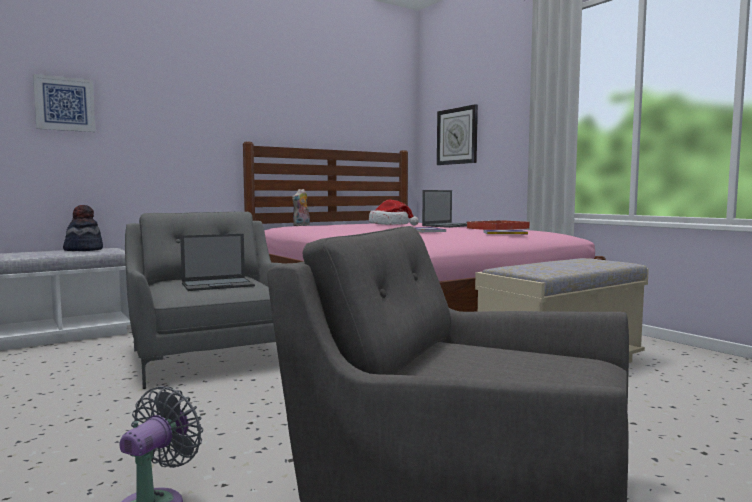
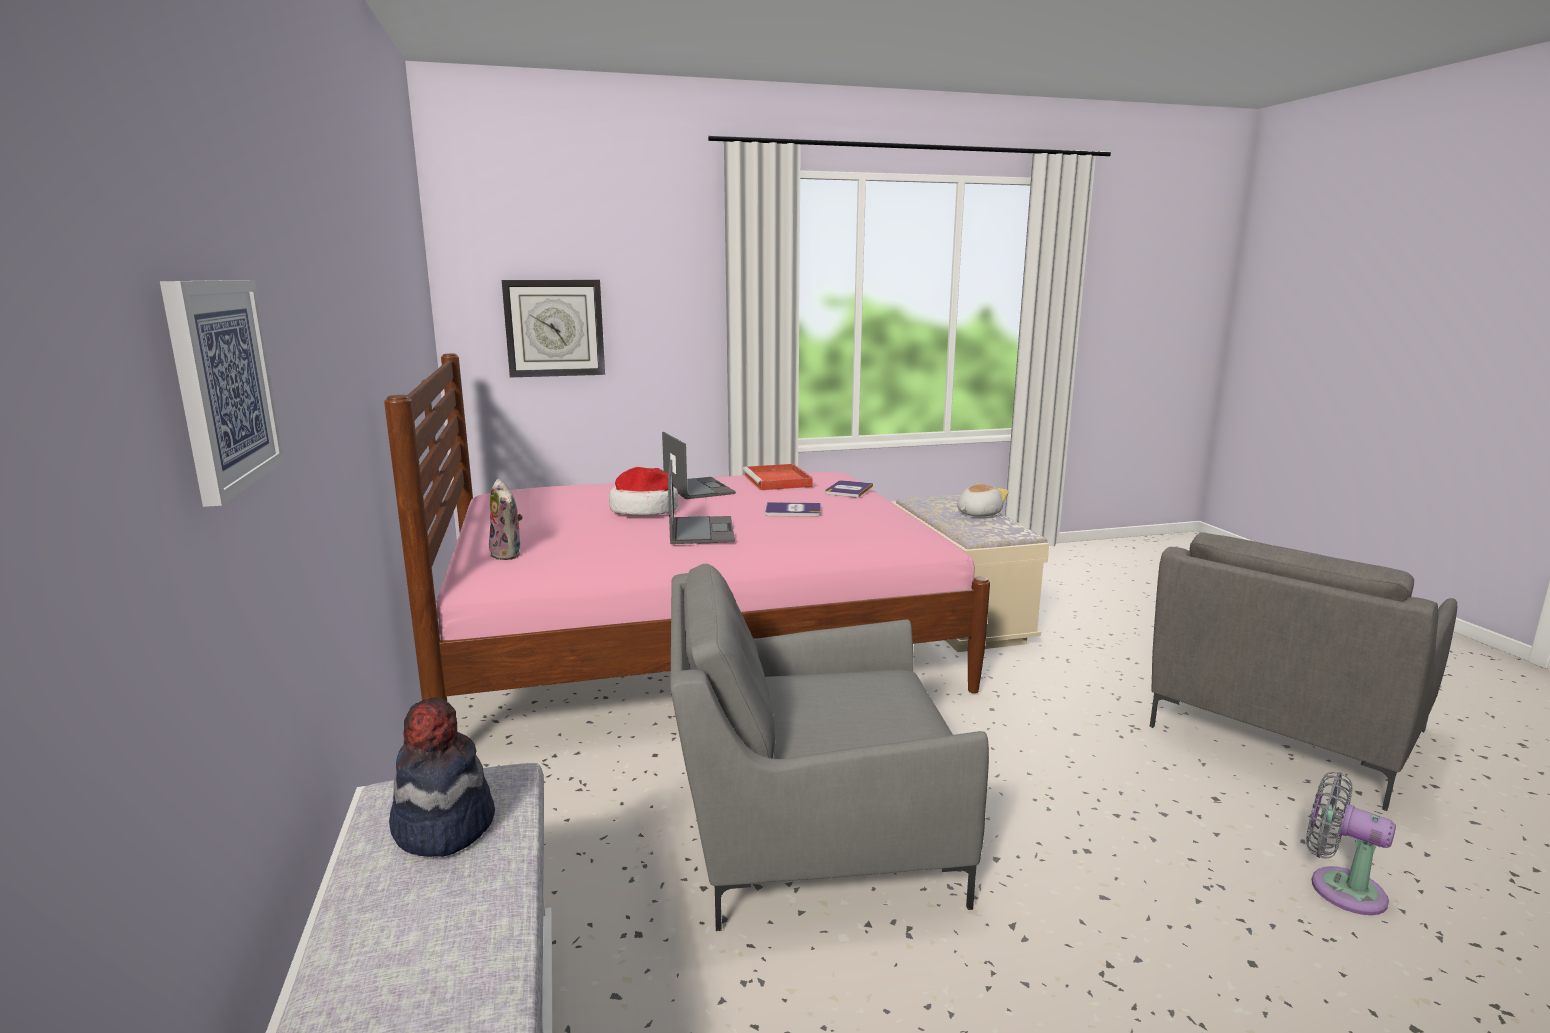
camera: 70 degrees left, 10 degrees up
laptop [180,234,255,291] -> laptop moved to [668,460,735,544]
none -> plush toy [957,483,1009,517]

